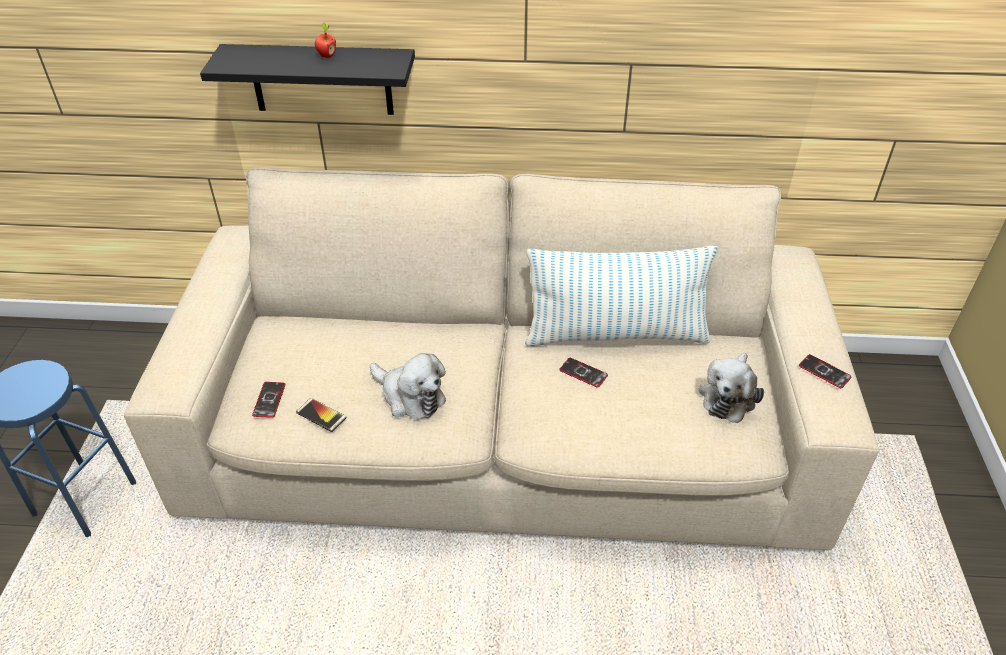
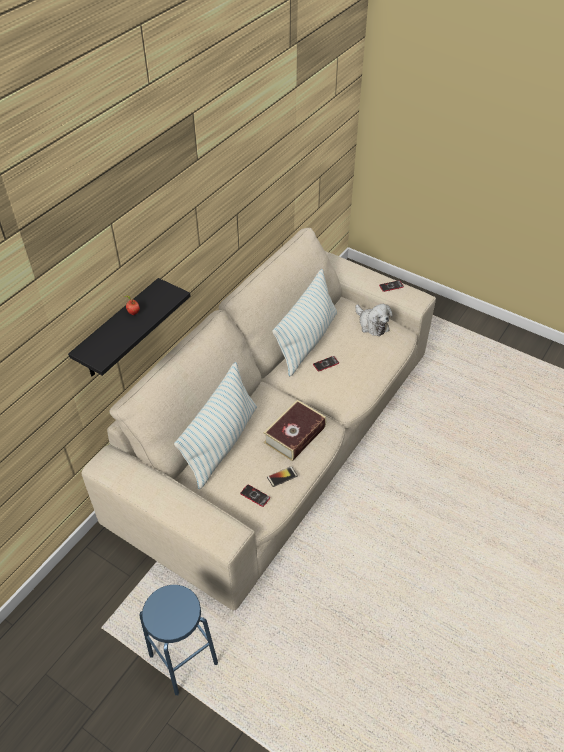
camera: 60 degrees left, 5 degrees up
plush toy [370,353,446,420] -> book [264,400,326,461]
none -> pillow [174,362,257,489]

